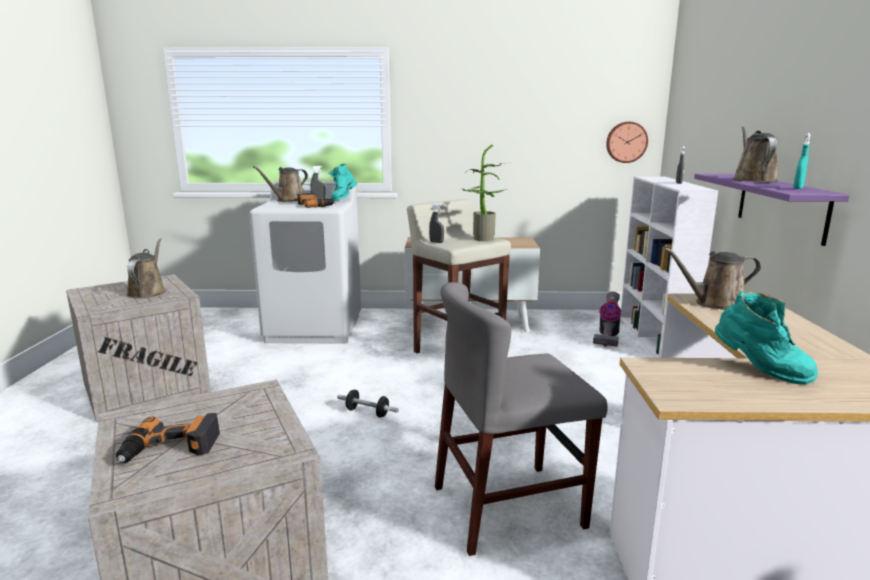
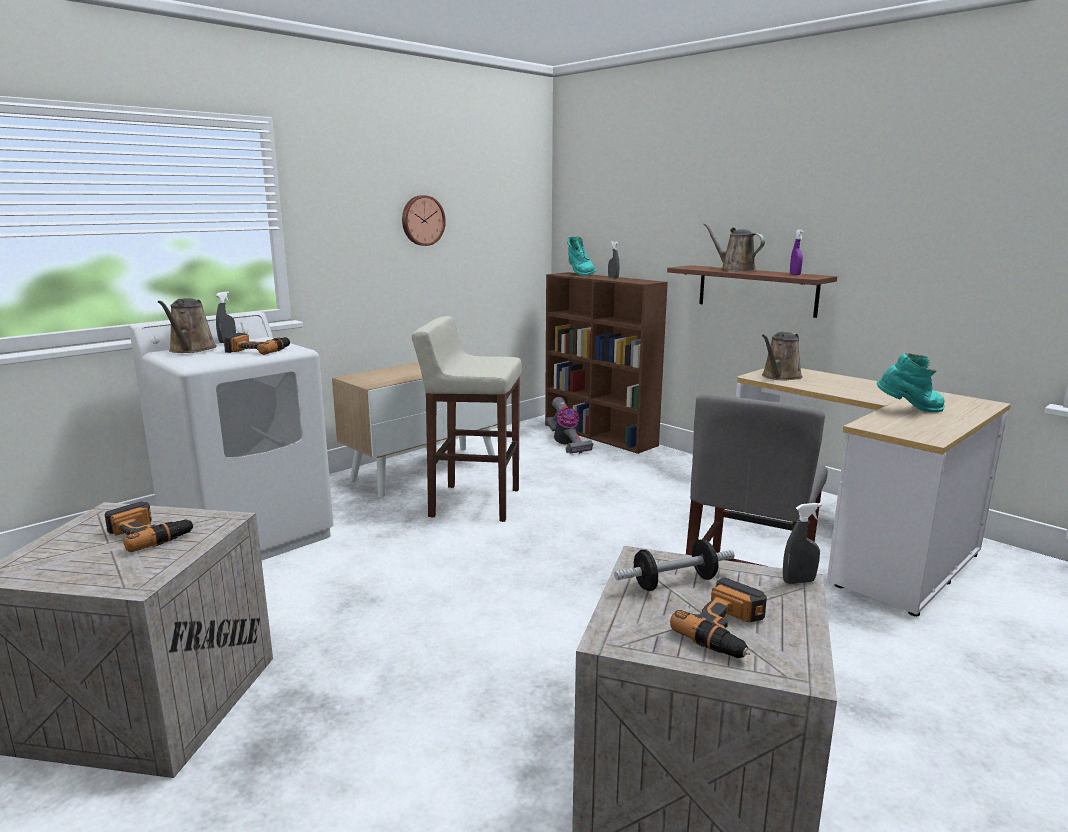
camera: 45 degrees left, 0 degrees up
brown watering can [126,238,166,298] -> power drill [105,501,195,552]
turquoise boot [328,163,358,201] -> turquoise boot moved to [567,236,596,276]
dumbbell [337,390,399,418] -> dumbbell moved to [614,539,734,591]
grey spray bottle [429,204,444,243] -> grey spray bottle moved to [783,503,822,584]
potted plant [463,144,506,241] -> none
wall clock [606,122,648,163] -> wall clock moved to [402,195,446,246]
white bookcase [620,176,718,358] -> brown bookcase [545,272,668,454]
purple shelf [694,174,850,246] -> brown shelf [667,265,837,318]
turquoise spray bottle [793,133,811,189] -> purple spray bottle [790,230,803,275]

